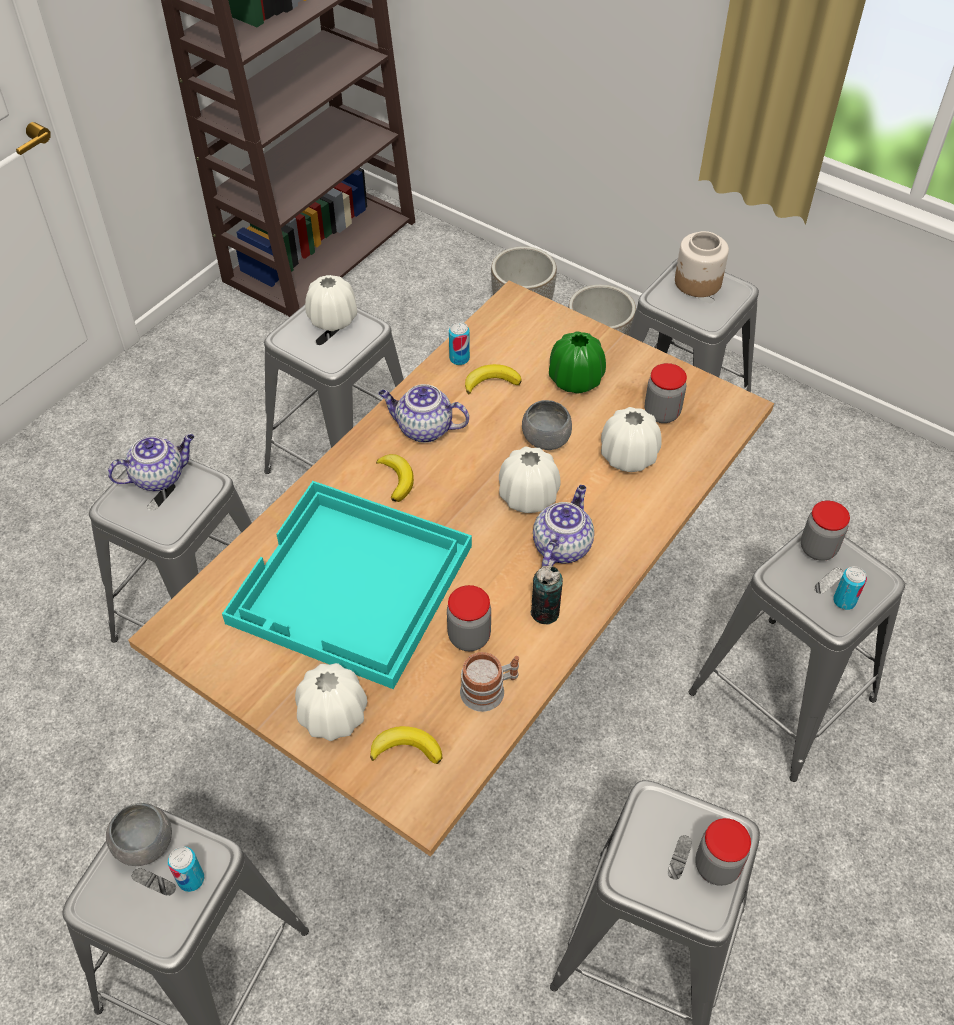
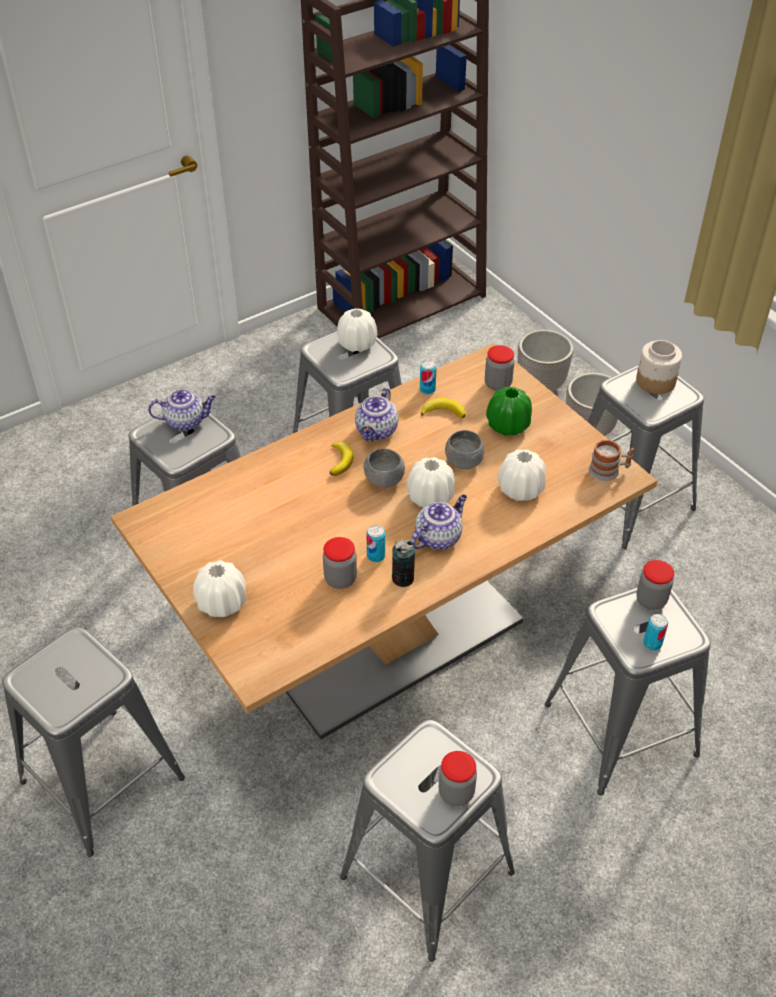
camera: 20 degrees right, 5 degrees down
grey bowl [106,803,172,866] -> grey bowl moved to [364,449,405,488]
can [168,846,204,892] -> can moved to [366,525,385,562]
turquoise tray [222,481,472,689] -> none
banana [370,726,442,764] -> none
teapot [378,384,469,443] -> teapot turned 105 degrees counterclockwise [355,387,398,441]
mug [460,652,519,712] -> mug moved to [589,440,634,481]
jar [645,363,687,423] -> jar moved to [485,345,515,391]

